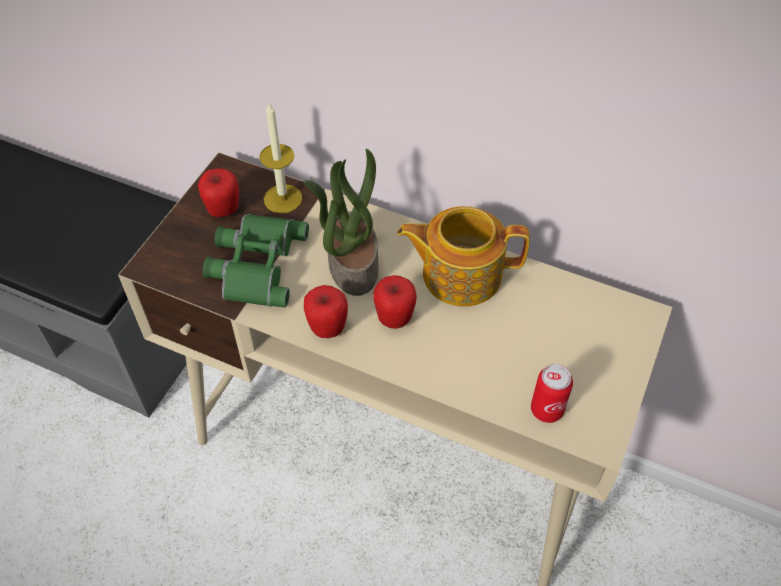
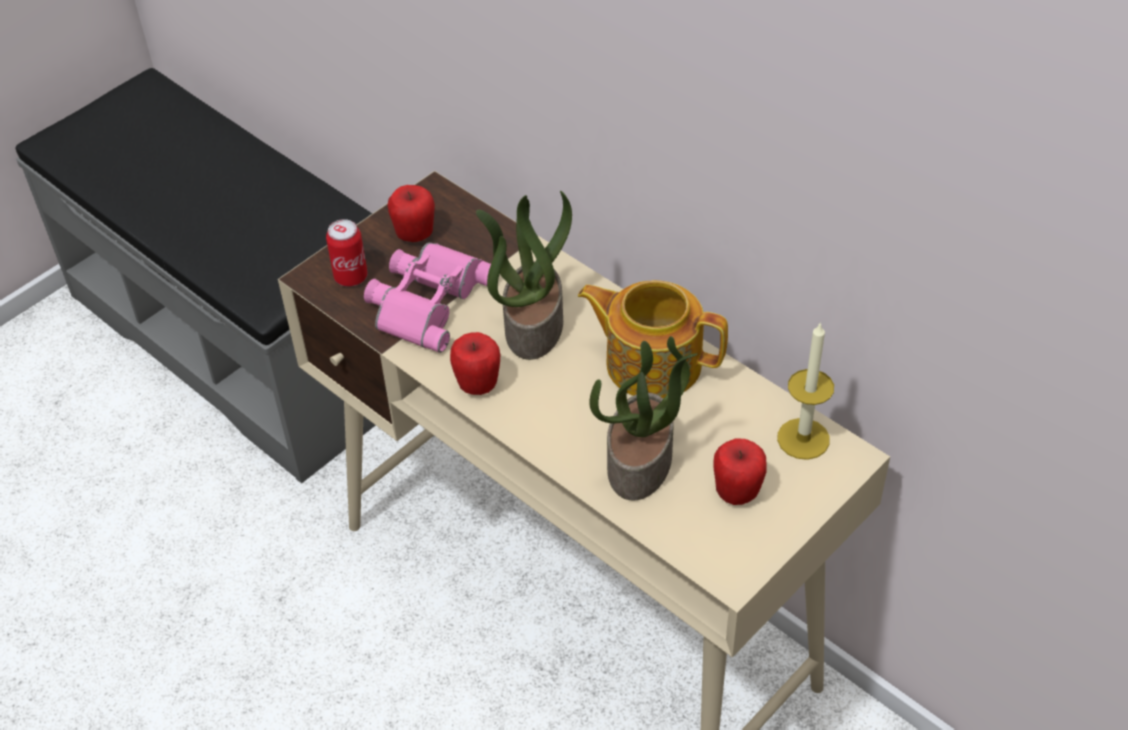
camera: 20 degrees right, 5 degrees down
green binoculars [203,214,309,308] -> pink binoculars [364,242,500,353]
candle [260,103,302,213] -> candle moved to [777,322,834,460]
apple [373,275,417,329] -> apple moved to [713,439,767,505]
can [531,364,573,423] -> can moved to [326,219,368,287]
none -> potted plant [589,336,698,501]

